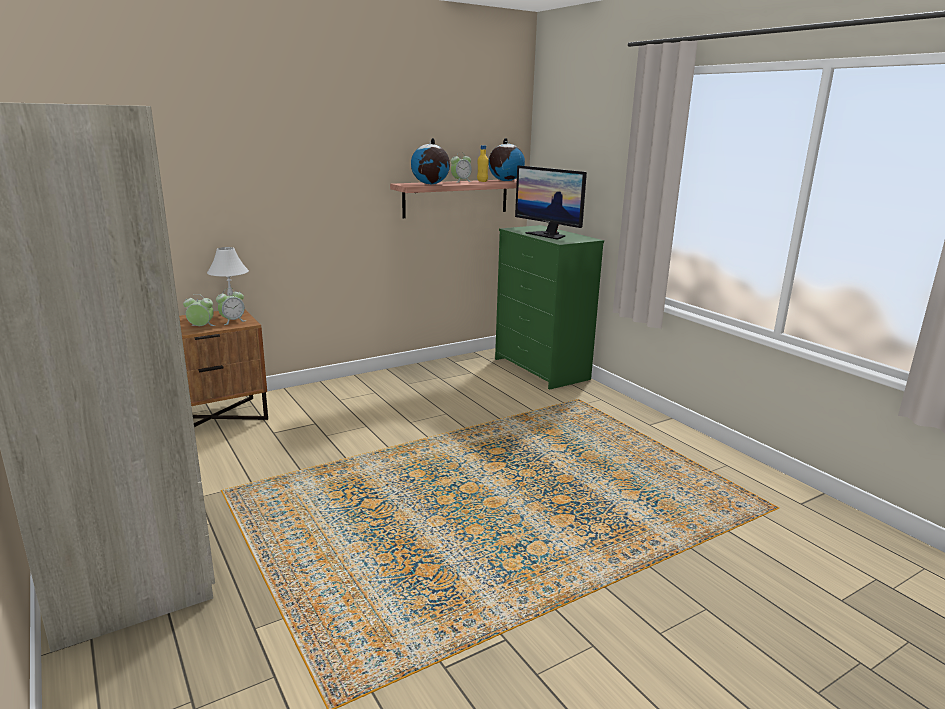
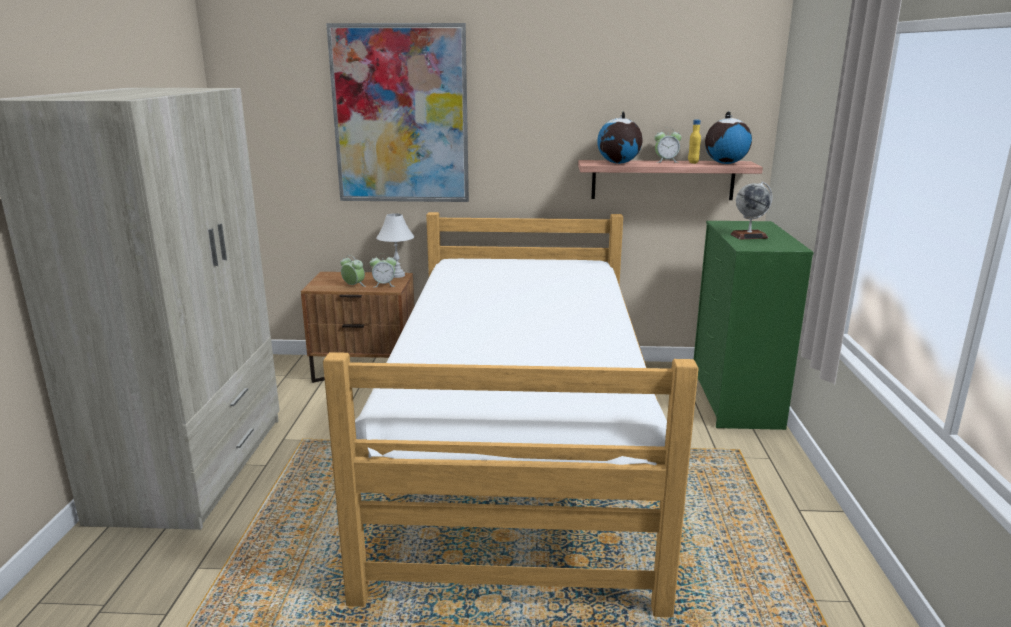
camera: 35 degrees right, 0 degrees up
monitor [515,165,587,240] -> globe [730,181,773,240]
none -> bed [323,212,699,617]
none -> picture [326,23,469,202]

